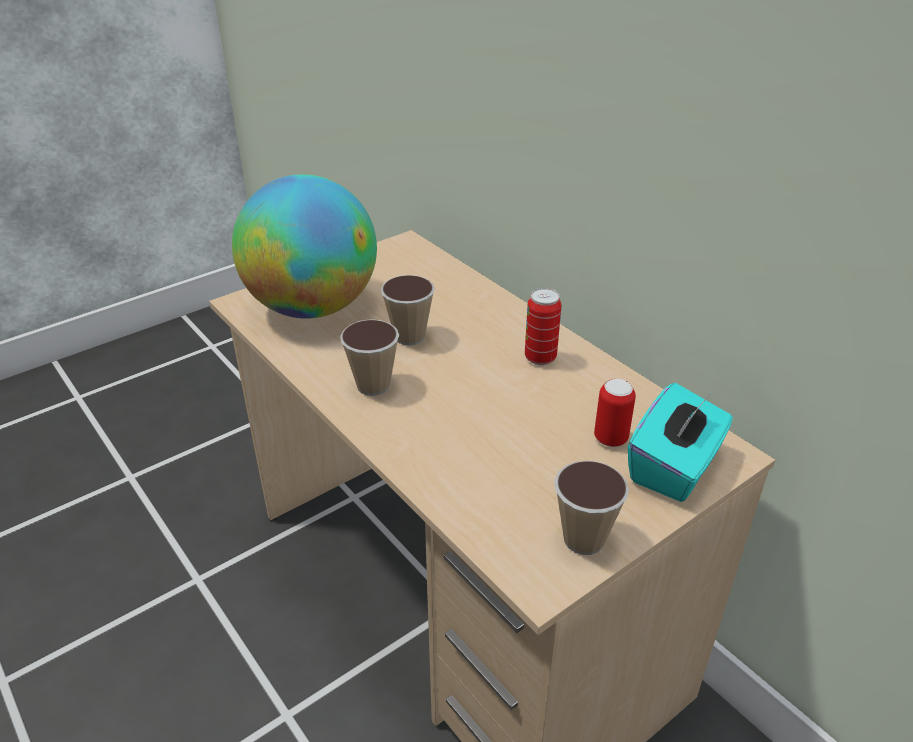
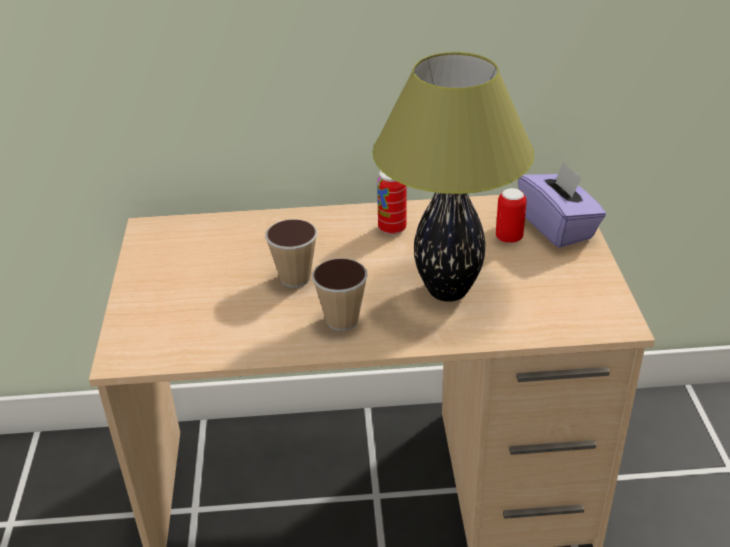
camera: 55 degrees left, 0 degrees up
globe [232,174,377,319] -> none
cup [554,461,629,555] -> none
turquoise tissue box [628,383,733,502] -> purple tissue box [518,161,606,248]
none -> table lamp [372,52,535,302]

